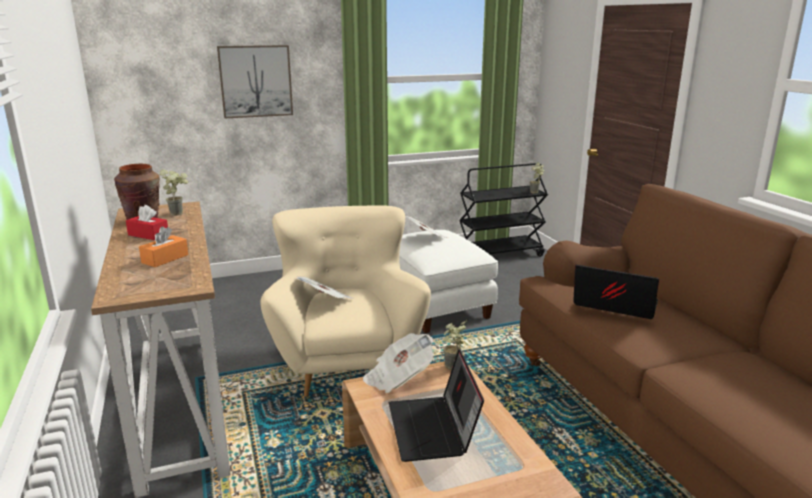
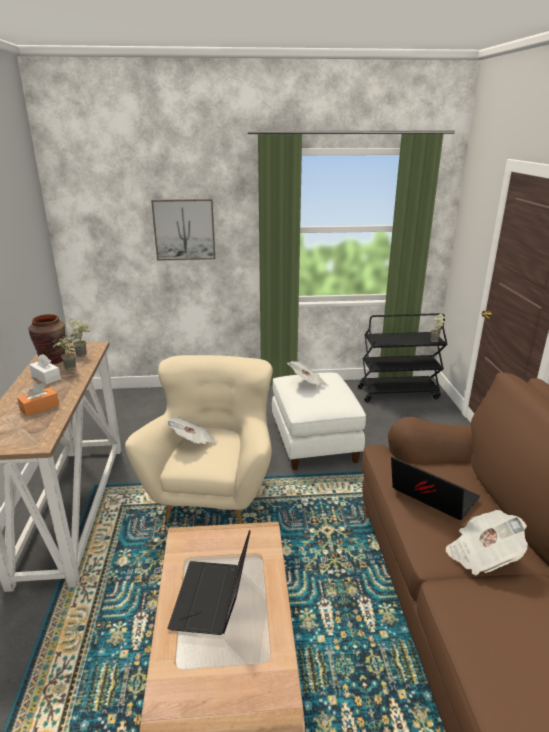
camera: 15 degrees right, 5 degrees up
red tissue box [126,205,168,240] -> white tissue box [29,354,61,385]
newspaper [363,333,434,393] -> newspaper moved to [446,510,528,575]
potted plant [443,320,467,370] -> potted plant moved to [53,334,76,371]

